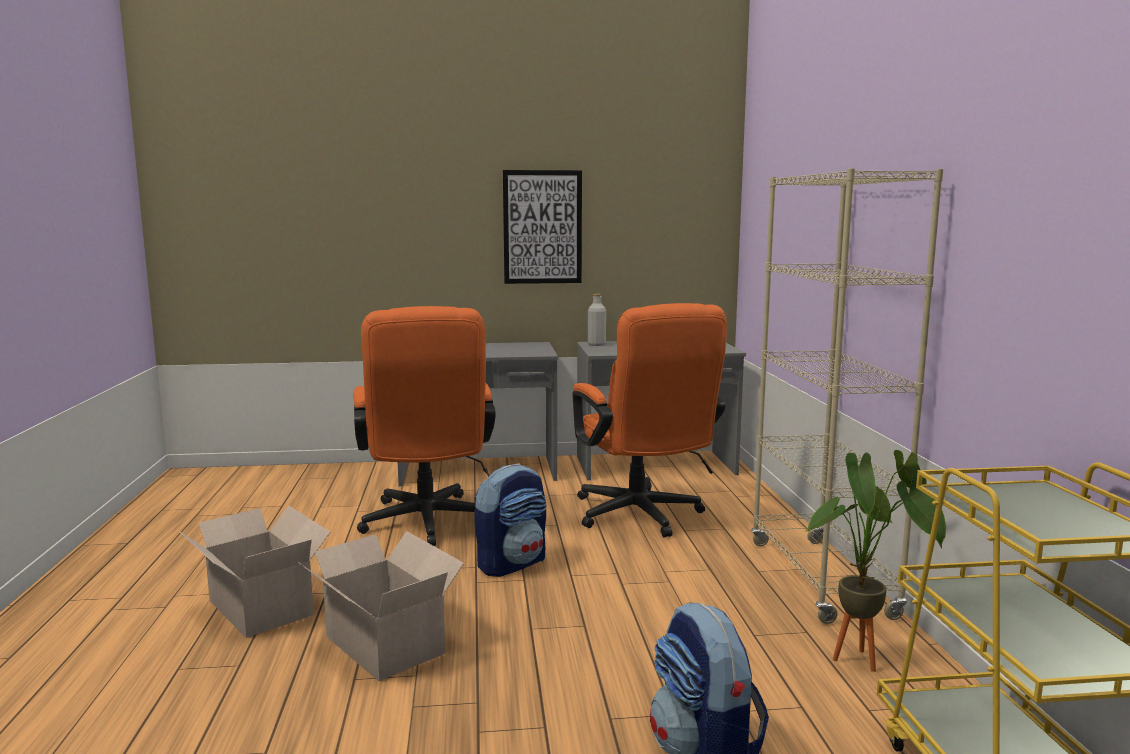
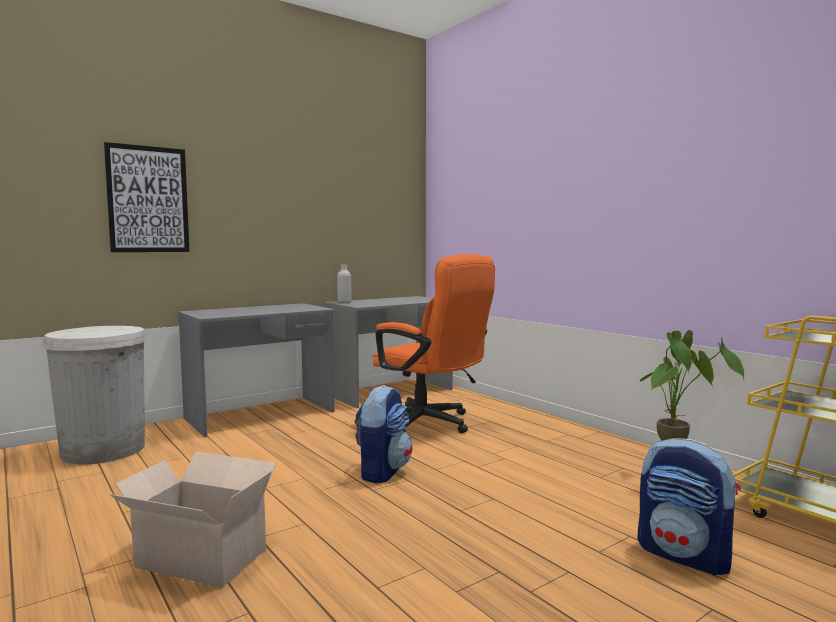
camera: 30 degrees left, 5 degrees down
cardboard box [298,531,464,681] -> none
orange office chair [353,306,496,546] -> none
picture [503,170,582,284] -> picture moved to [104,142,190,252]
beige bookcase [751,168,943,624] -> none
none -> white trash can [41,326,148,465]

